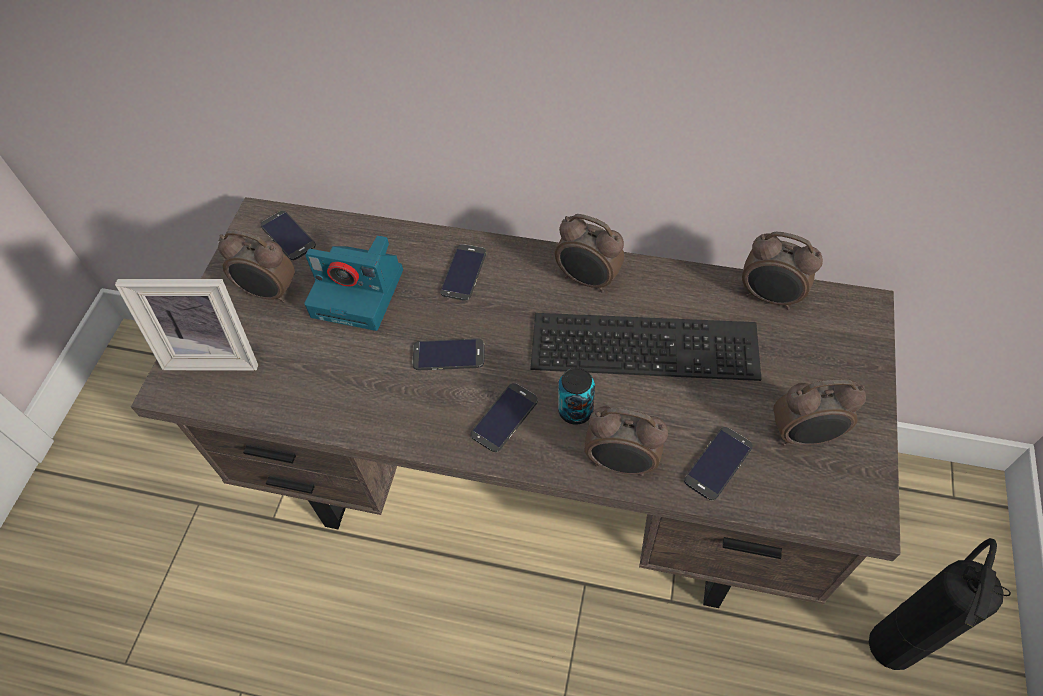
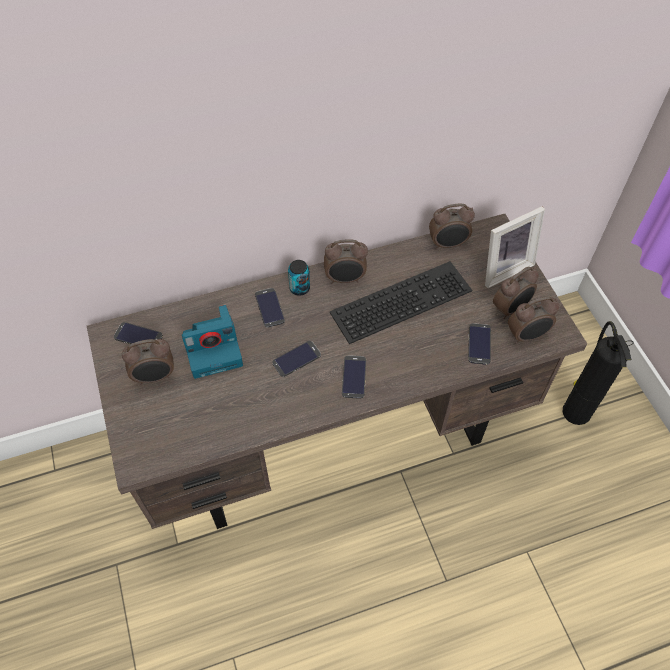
camera: 35 degrees left, 0 degrees up
picture frame [115,279,258,371] -> picture frame moved to [485,207,545,288]
can [558,368,595,425] -> can moved to [288,260,310,296]
alarm clock [585,406,668,476] -> alarm clock moved to [508,297,559,344]

